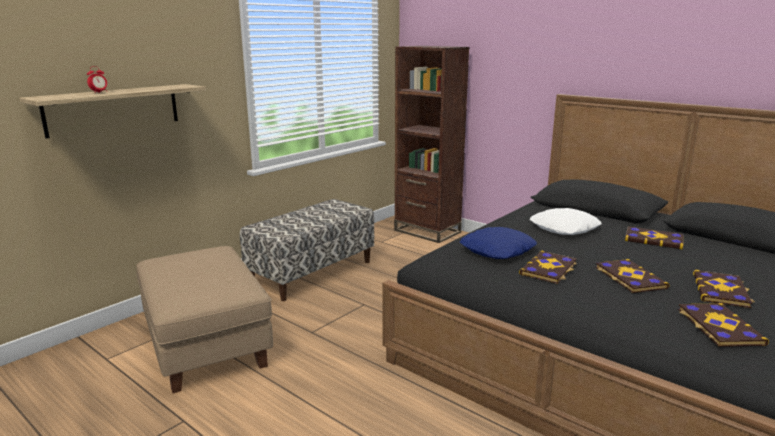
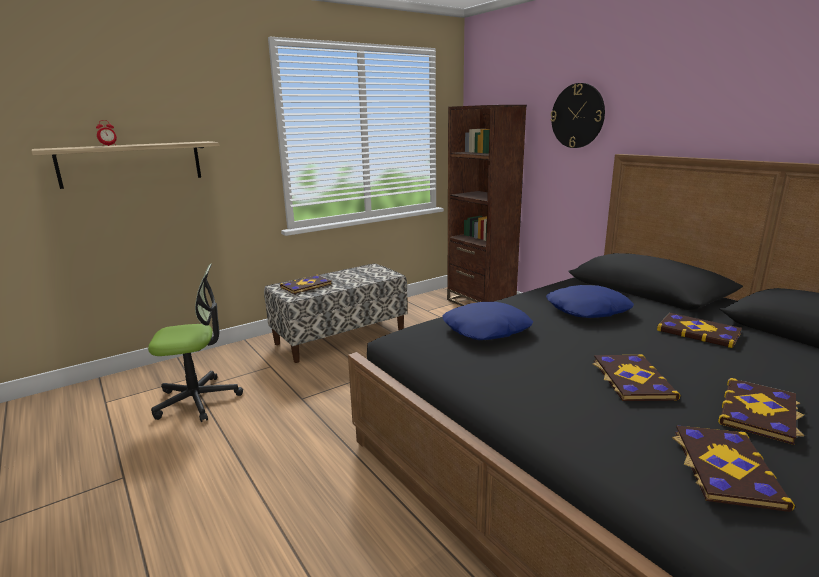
camera: 15 degrees right, 0 degrees up
beige ottoman [136,246,273,393] -> office chair [148,263,243,422]
book [519,251,577,284] -> book moved to [280,275,332,294]
white pillow [530,208,601,235] -> blue pillow [546,285,634,318]
none -> wall clock [550,83,605,148]

